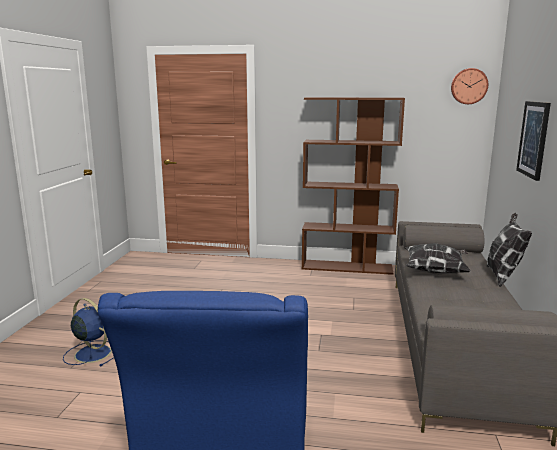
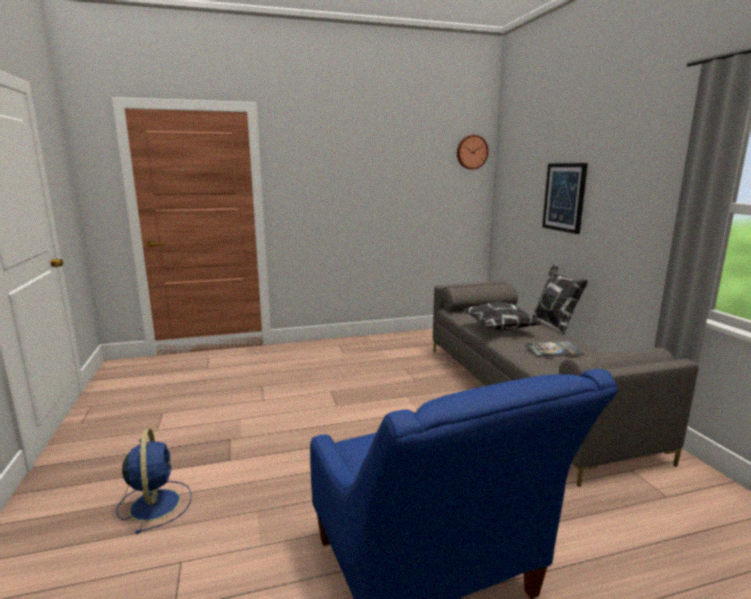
camera: 25 degrees left, 0 degrees up
blue fan [63,298,114,366] -> blue fan turned 60 degrees clockwise [116,428,192,534]
brown bookcase [302,97,405,275] -> none
none -> book [525,342,584,357]

